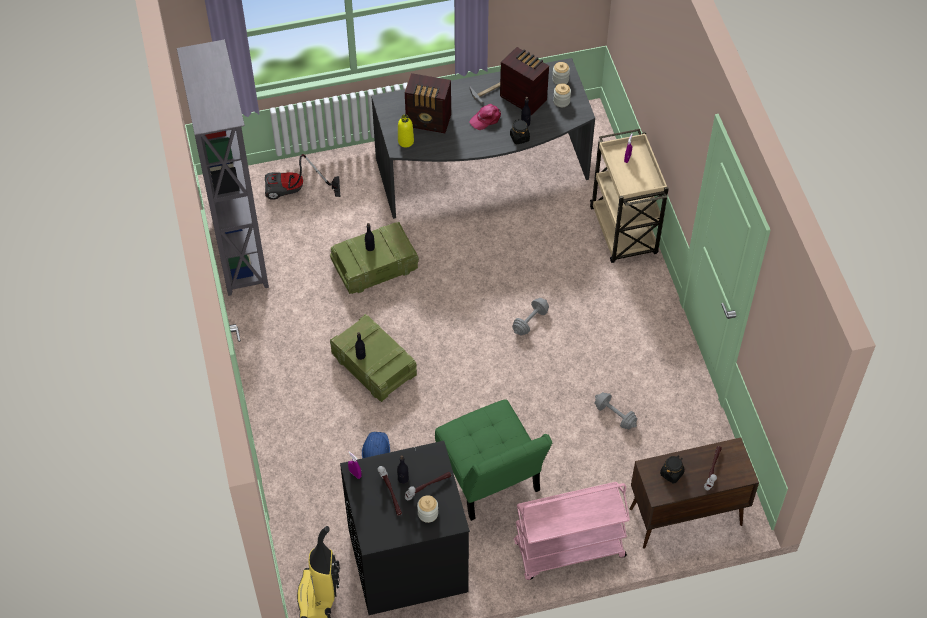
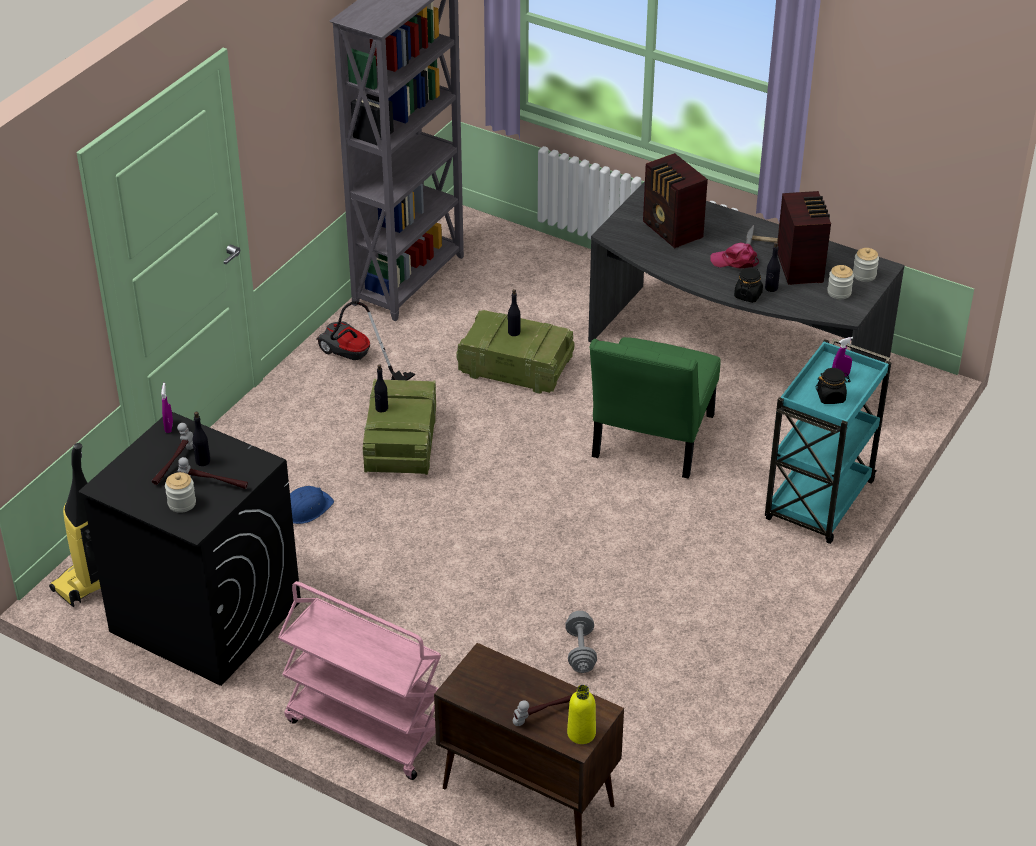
camera: 45 degrees right, 15 degrees down
vacuum cleaner [265,154,341,200] -> vacuum cleaner moved to [316,301,415,380]
yellow bottle [398,114,414,147] -> yellow bottle moved to [567,685,596,744]
green chair [435,399,552,521] -> green chair moved to [589,337,721,479]
grey dumbbell [512,298,549,336] -> none
beige cart [590,129,669,263] -> turquoise cart [765,338,892,544]
black jar [660,456,685,483] -> black jar moved to [816,368,851,404]

